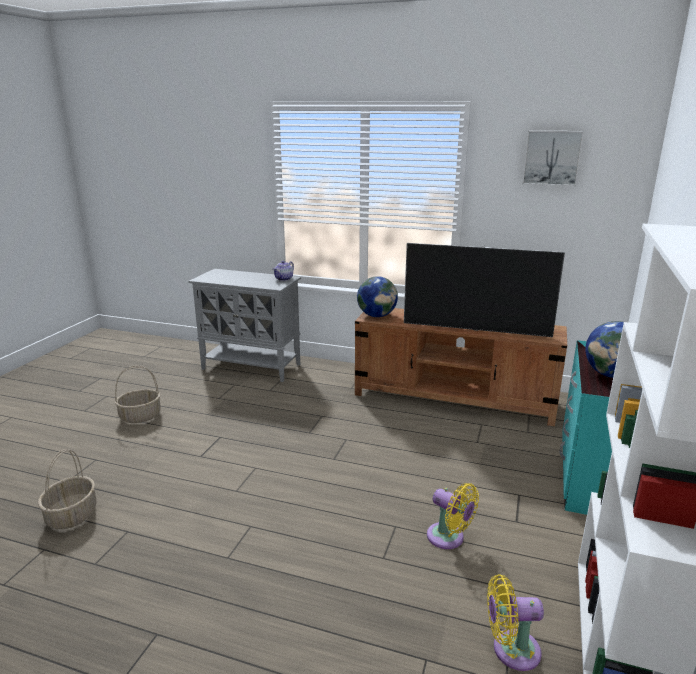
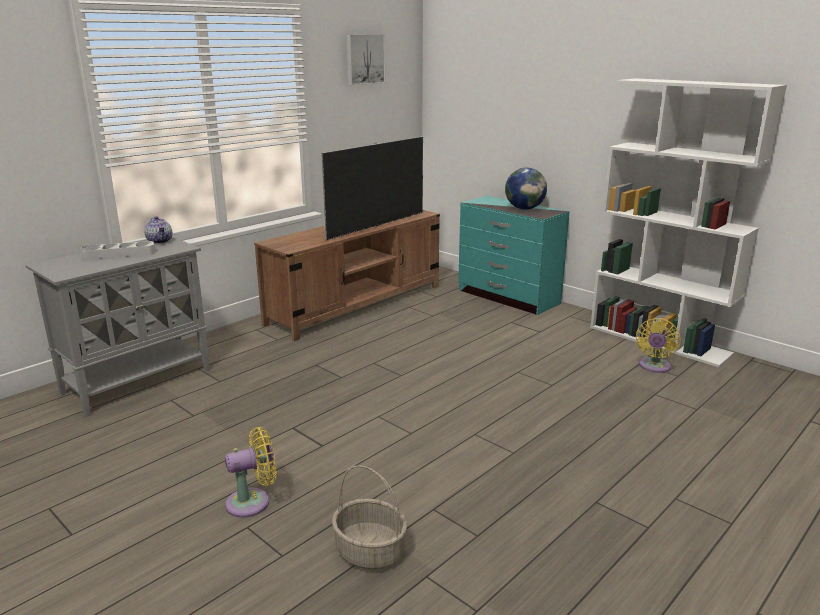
camera: 65 degrees left, 0 degrees up
basket [115,365,161,423] -> none
globe [357,276,398,317] -> none
yellow fan [427,483,479,549] -> yellow fan moved to [225,427,277,518]
none -> grey tray [80,241,155,260]

